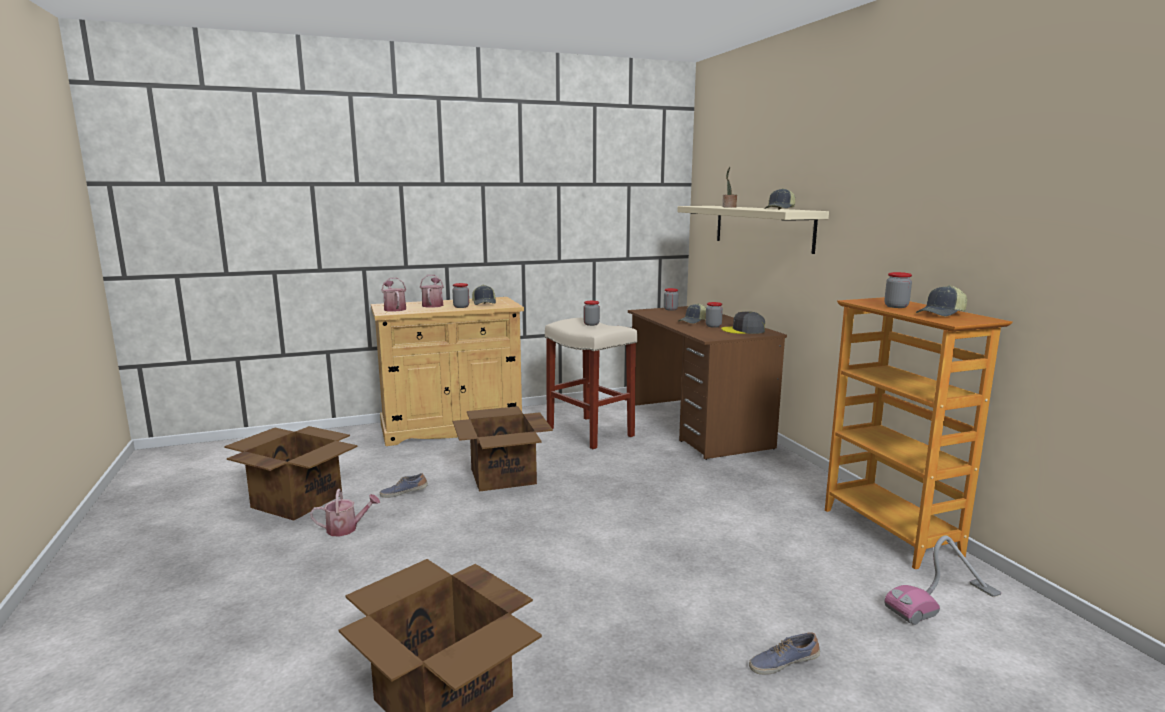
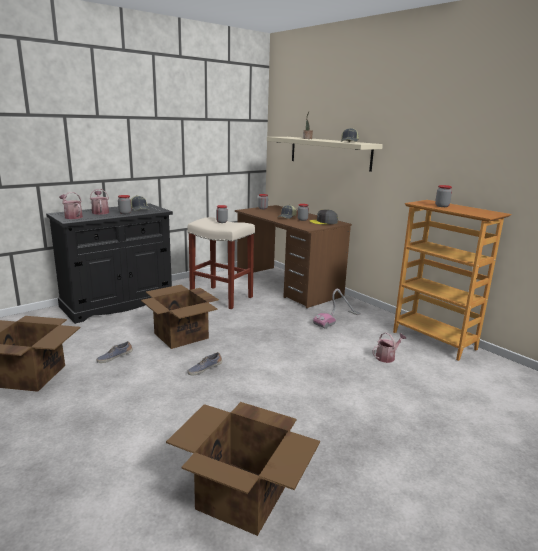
camera: 20 degrees left, 5 degrees up
watering can [310,489,380,537] -> watering can moved to [372,332,407,363]
beige cabinet [371,297,524,446] -> black cabinet [46,203,173,324]
shoe [749,632,820,675] -> shoe moved to [187,352,222,376]
vacuum cleaner [884,535,1001,625] -> vacuum cleaner moved to [313,288,361,329]
cap [916,285,967,316] -> none

